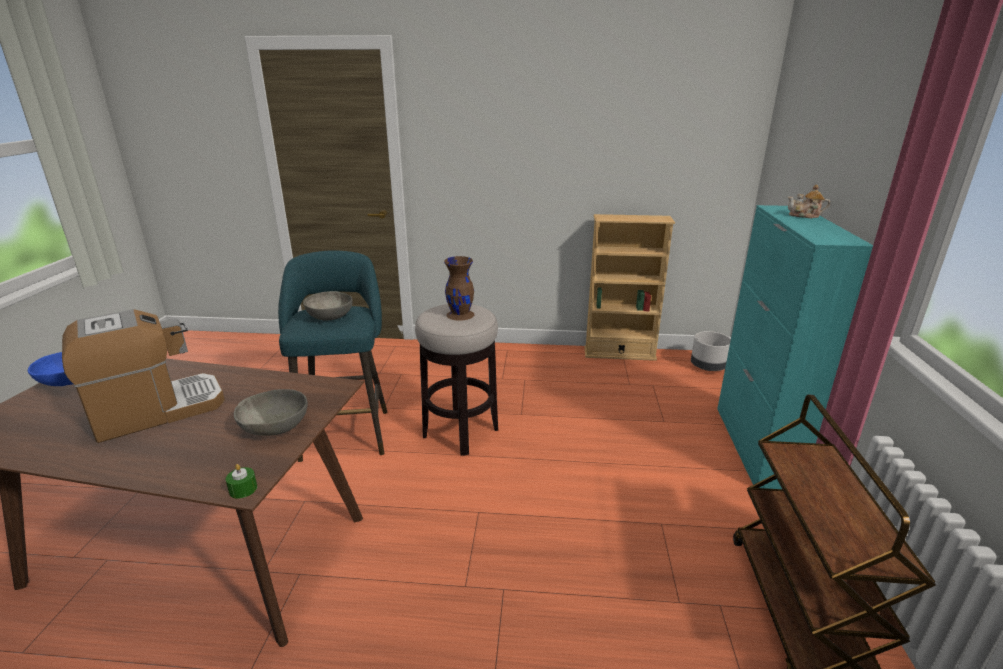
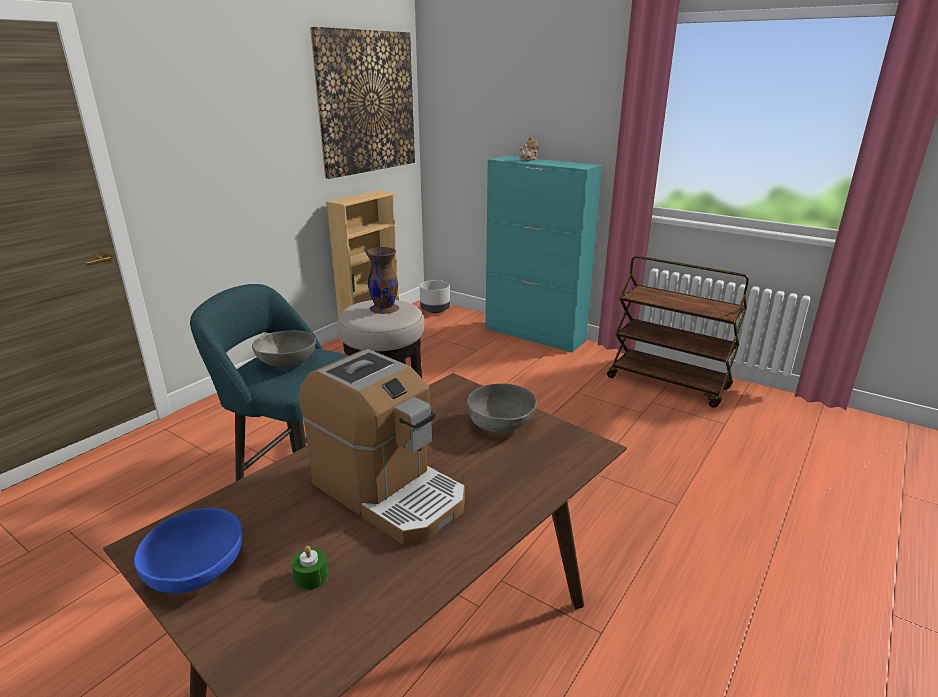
camera: 60 degrees left, 0 degrees up
coffee machine [62,309,225,443] -> coffee machine turned 135 degrees clockwise [299,349,465,545]
green candle [226,464,257,499] -> green candle moved to [292,546,329,590]
none -> picture [310,27,415,179]

